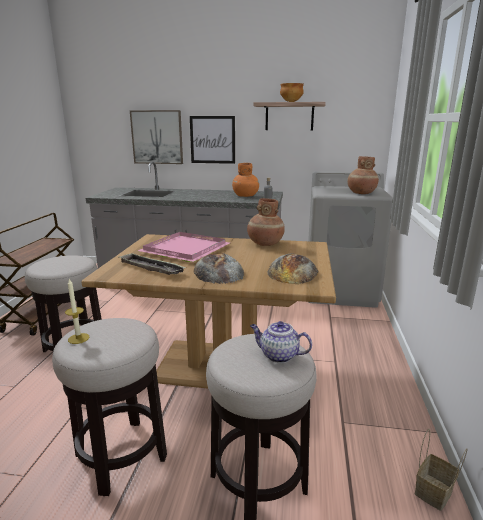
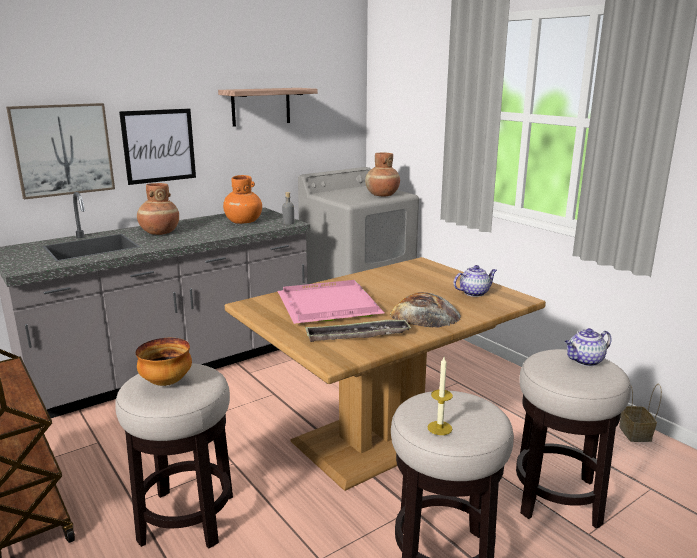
camera: 45 degrees left, 0 degrees up
brown vase [247,198,285,246] -> brown vase moved to [137,183,179,235]
bread [267,253,318,284] -> teapot [453,265,497,297]
bowl [280,83,304,102] -> bowl moved to [136,338,192,386]

